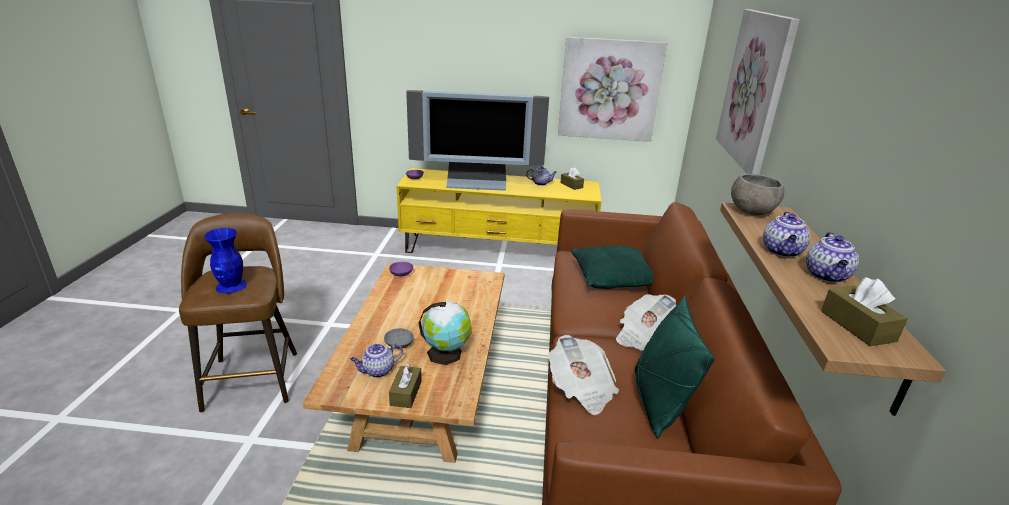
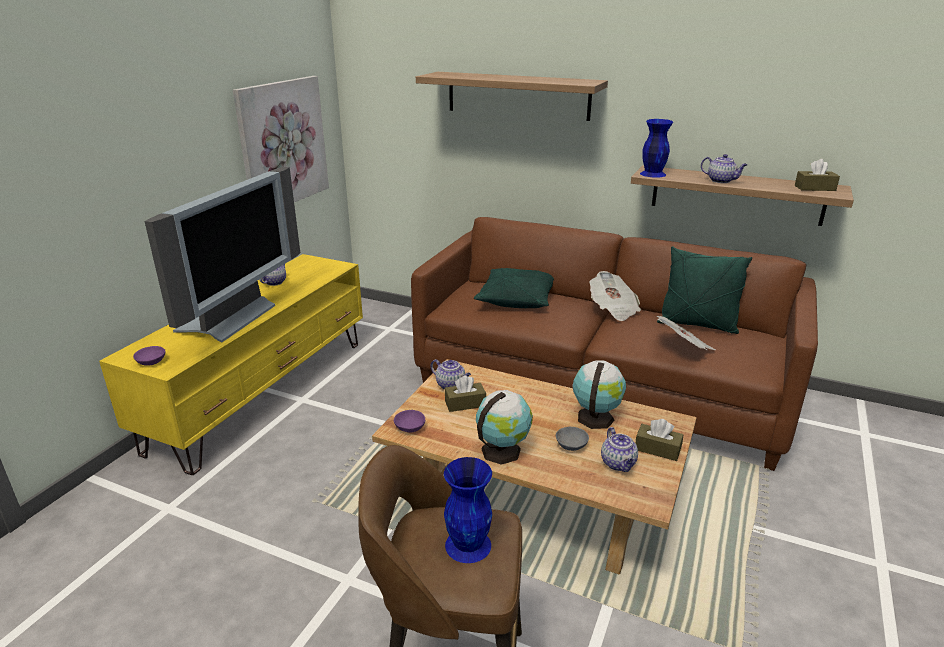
camera: 70 degrees left, 0 degrees up
brown tissue box [560,167,584,190] -> brown tissue box moved to [445,375,486,412]
picture [716,9,800,174] -> shelf [416,72,608,121]
grey bowl [731,173,784,215] -> blue vase [640,119,673,178]
teapot [806,232,859,283] -> teapot moved to [431,359,471,390]
none -> globe [476,390,533,465]

